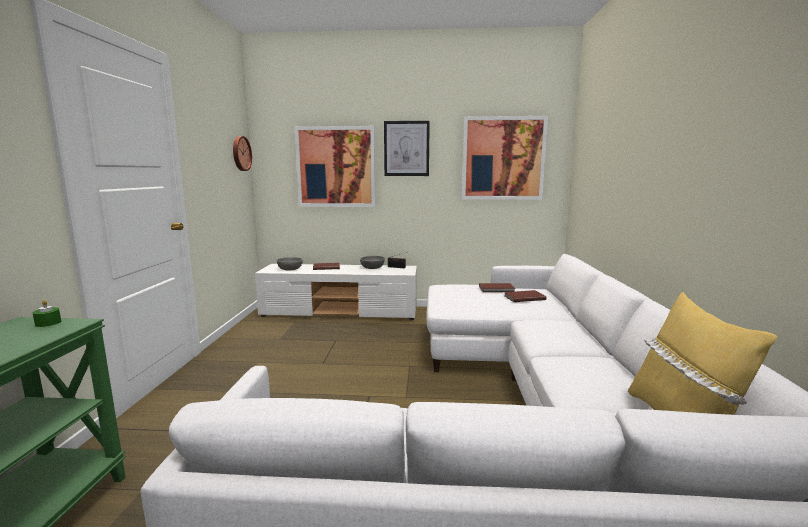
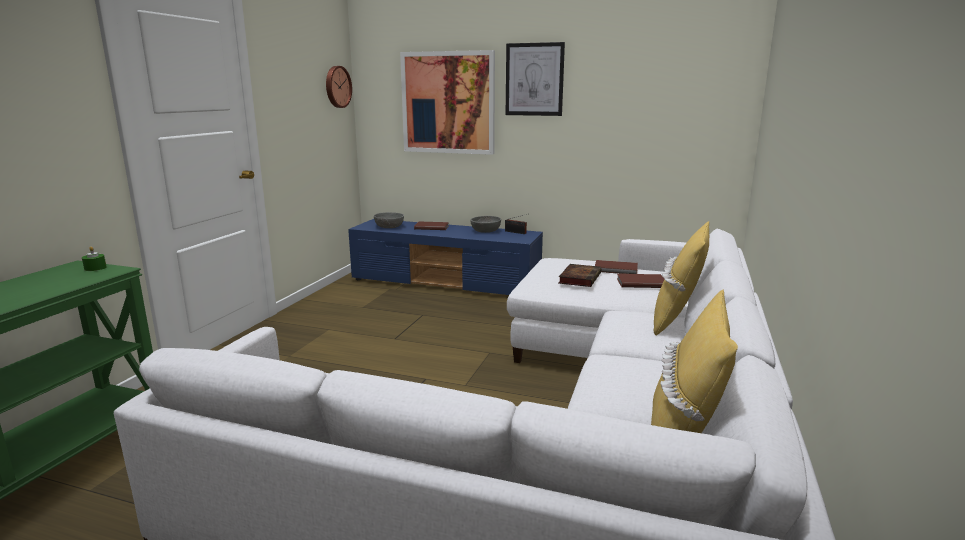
camera: 15 degrees right, 5 degrees up
white tv stand [255,264,417,320] -> blue tv stand [348,219,543,295]
picture [462,116,548,200] -> none
none -> book [558,264,602,287]
none -> yellow pillow [653,221,709,335]

